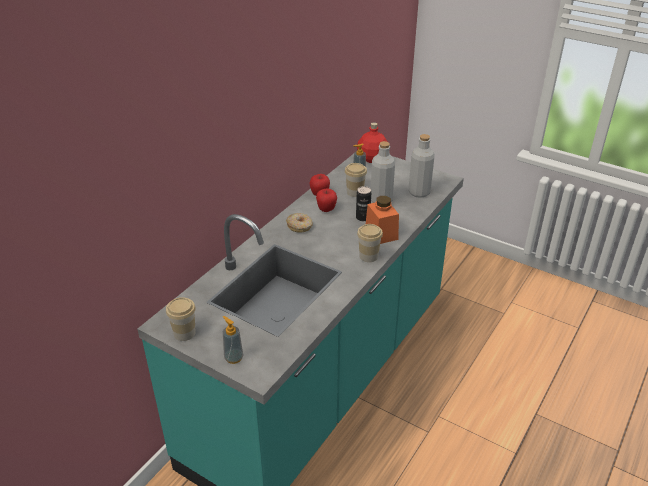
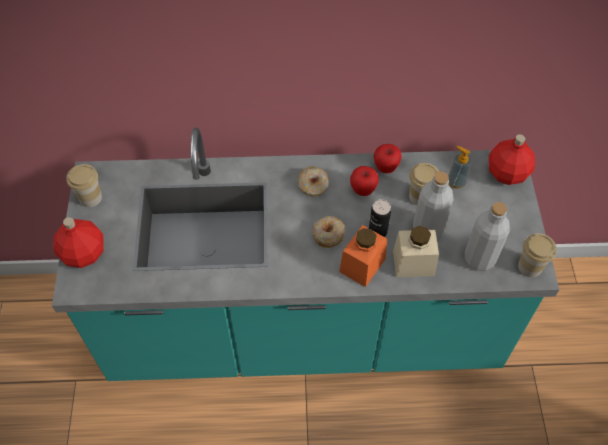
camera: 55 degrees right, 20 degrees up
soap dispenser [223,316,243,364] -> red bottle [54,217,104,268]
cup [357,224,383,262] -> cup moved to [518,233,557,277]
none -> donut [312,216,345,248]
none -> beige jar [393,226,439,277]

